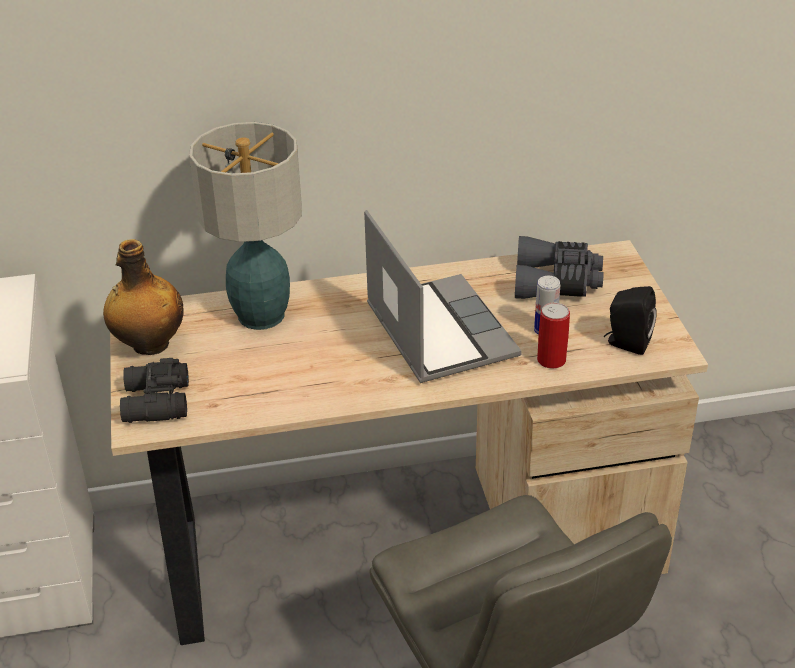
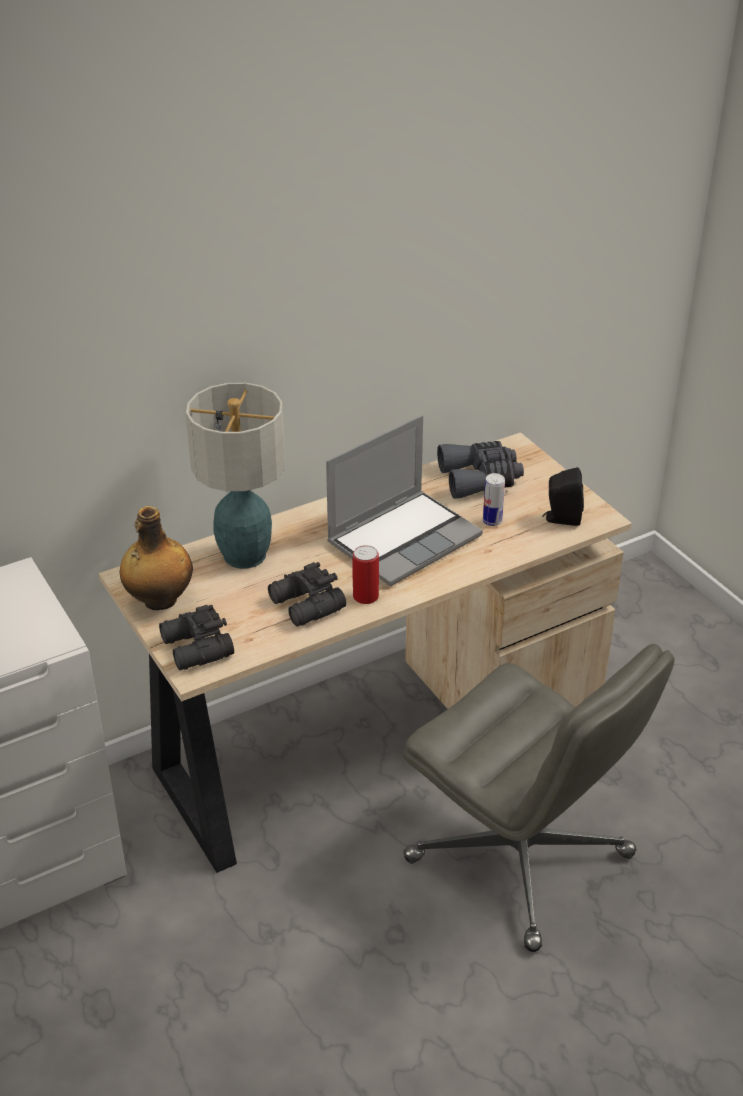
camera: 20 degrees left, 0 degrees up
laptop [364,210,522,383] -> laptop turned 90 degrees clockwise [326,415,483,586]
can [537,303,570,369] -> can moved to [352,545,379,604]
none -> black binoculars [268,562,346,627]

